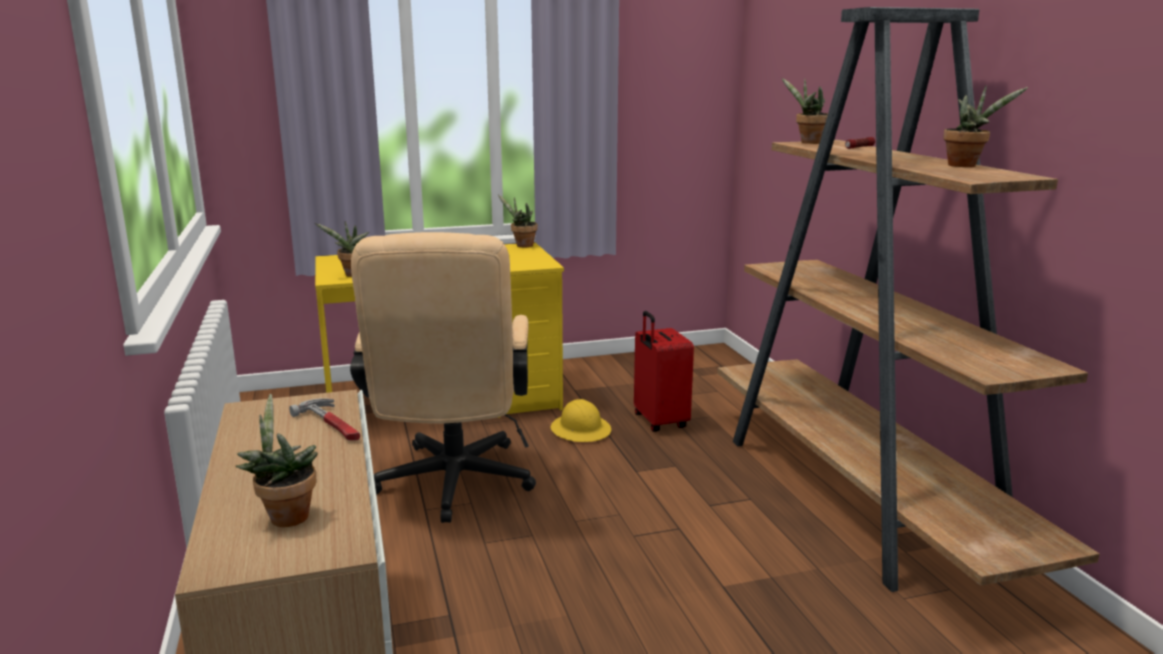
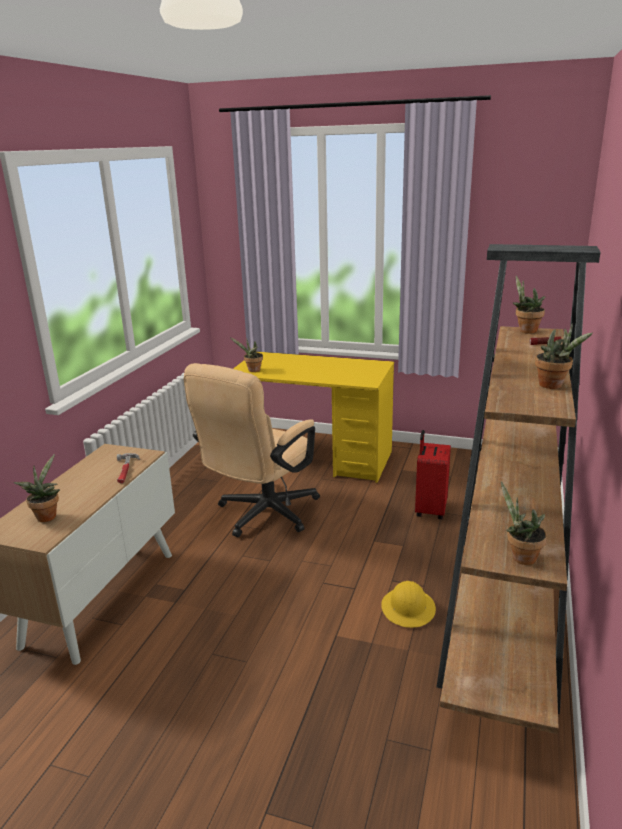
camera: 35 degrees right, 5 degrees up
potted plant [498,195,538,247] -> potted plant moved to [501,481,547,565]
yellow hard hat [550,399,611,442] -> yellow hard hat moved to [381,581,436,628]

